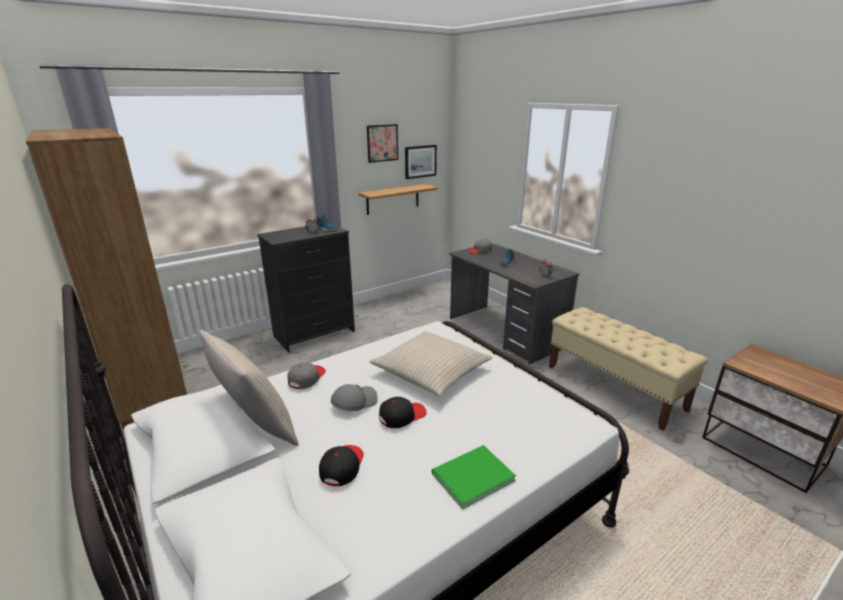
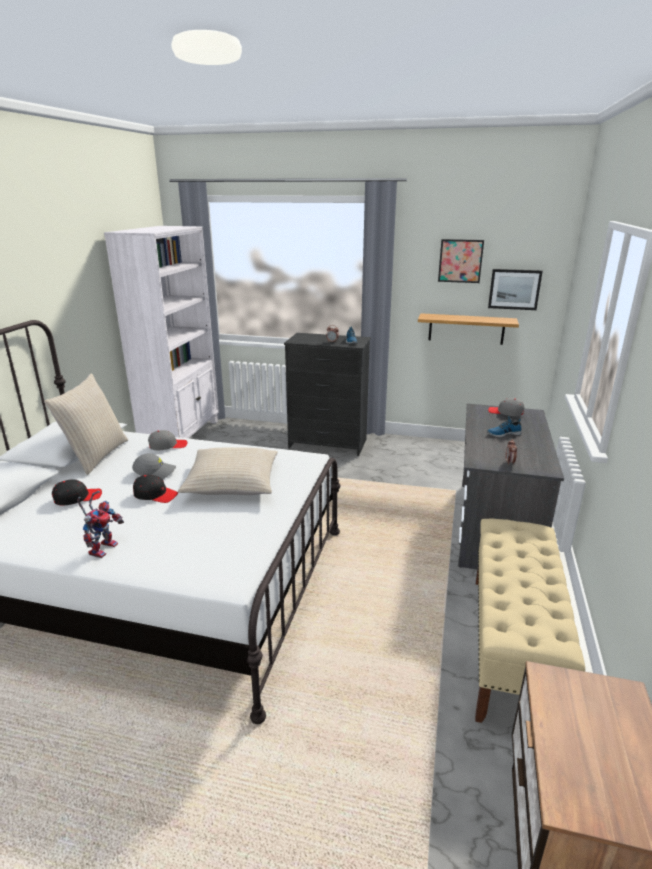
camera: 50 degrees right, 0 degrees up
brown bookcase [26,128,187,431] -> white bookcase [104,226,219,438]
green book [432,445,516,509] -> toy robot [77,491,124,558]

